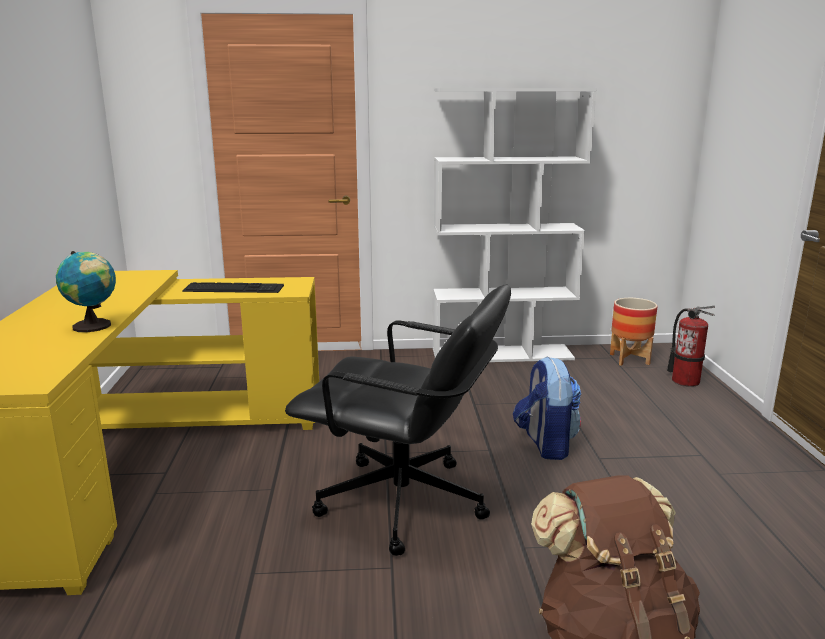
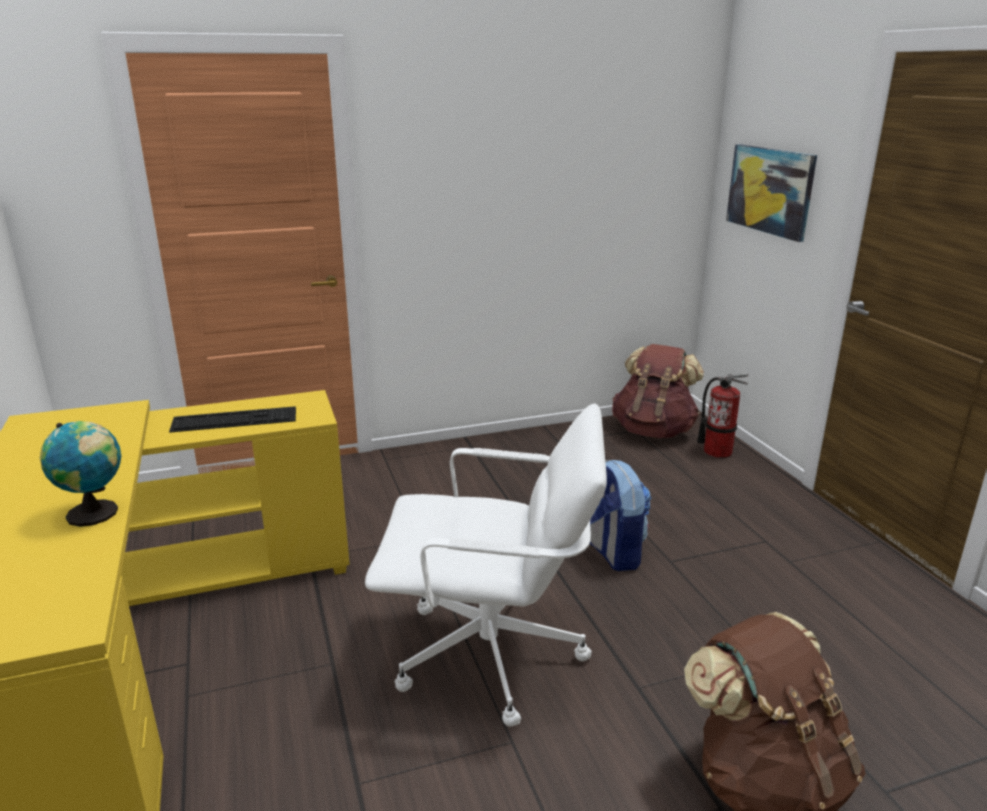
camera: 15 degrees left, 5 degrees up
black office chair [285,284,511,556] -> white office chair [365,403,607,726]
white bookcase [433,88,597,362] -> none
planter [610,298,657,366] -> brown backpack [612,344,704,438]
none -> picture [726,144,817,242]

